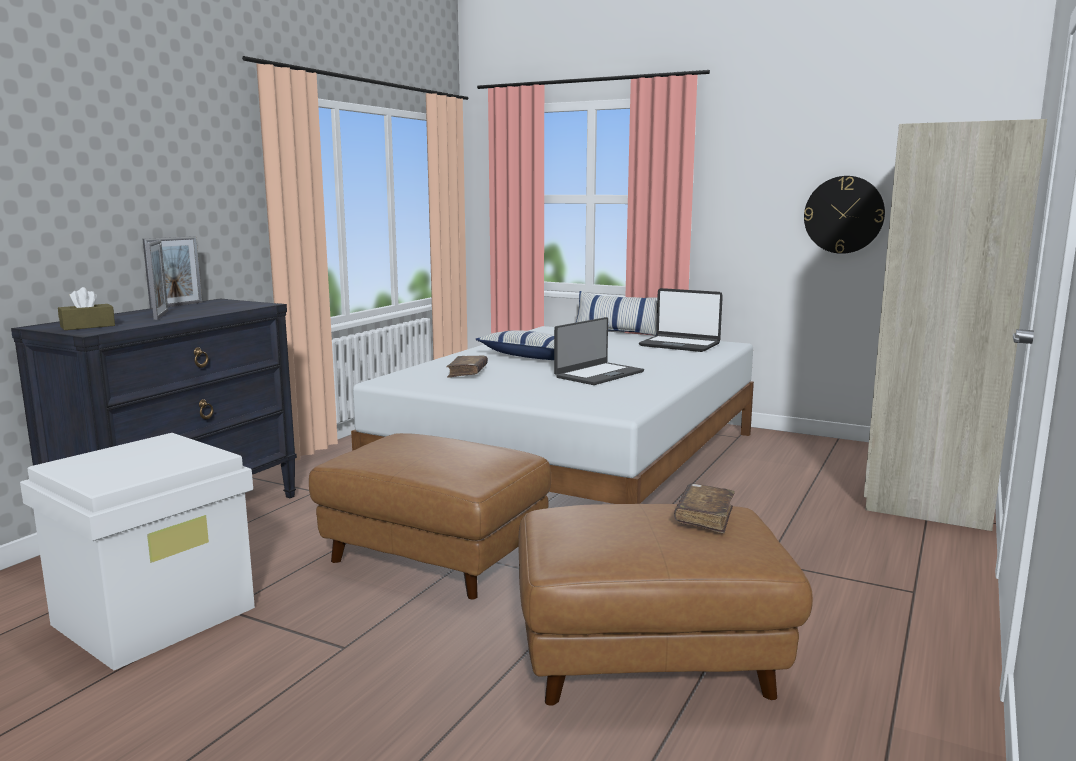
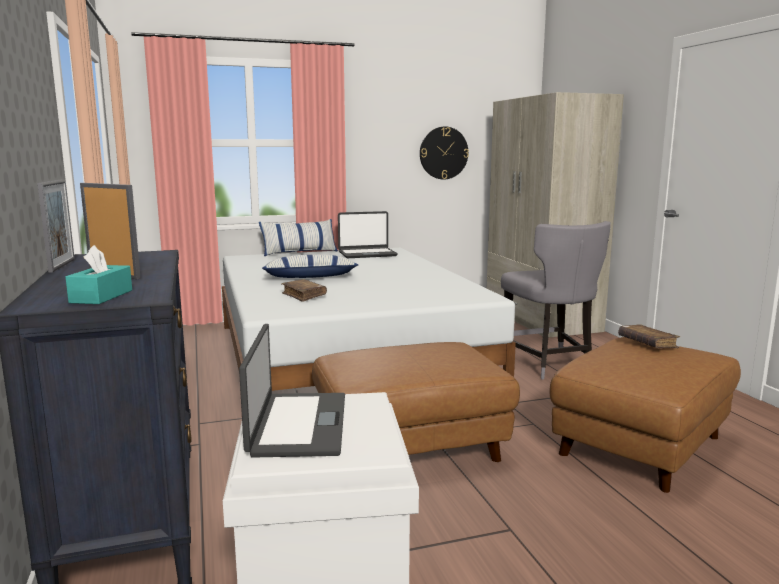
camera: 45 degrees left, 0 degrees up
brown tissue box [58,287,115,330] -> turquoise tissue box [65,245,132,304]
laptop [554,317,644,385] -> laptop moved to [239,324,345,458]
none -> grey chair [501,221,611,380]

